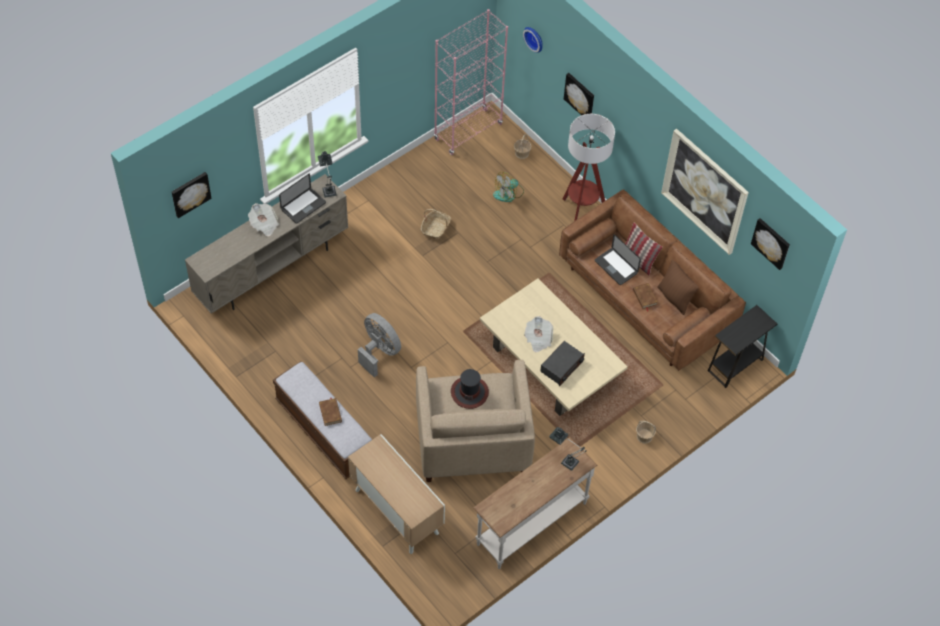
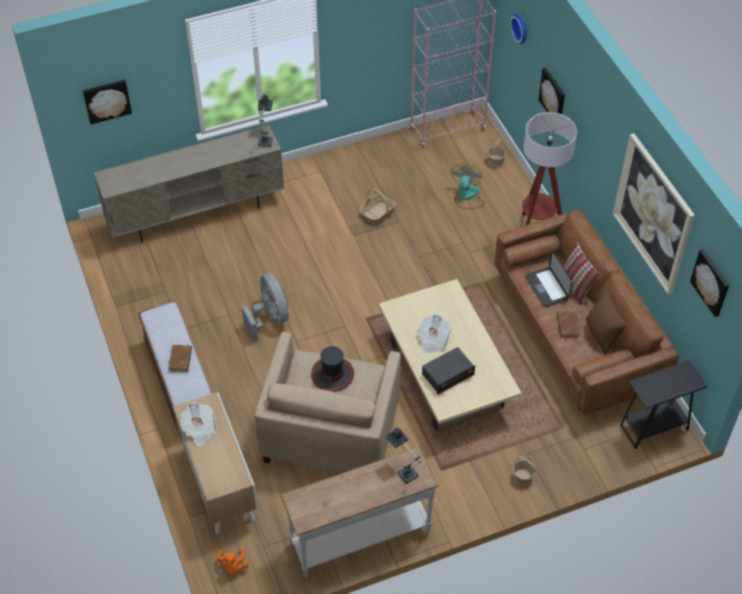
camera: 20 degrees right, 5 degrees down
newspaper [248,203,279,237] -> newspaper moved to [181,402,217,446]
laptop [279,173,326,224] -> none
fan [493,172,524,202] -> fan turned 120 degrees clockwise [450,164,485,209]
none -> orange plush toy [217,547,249,575]

